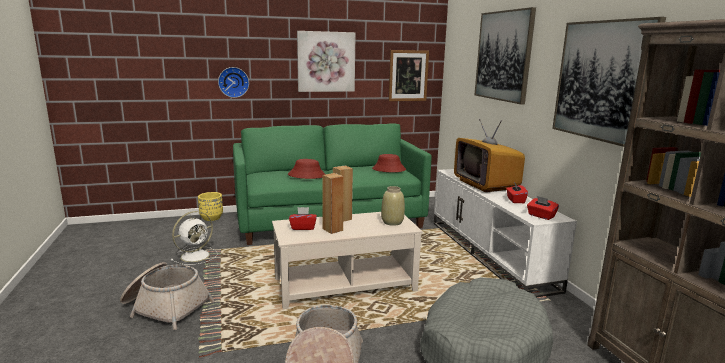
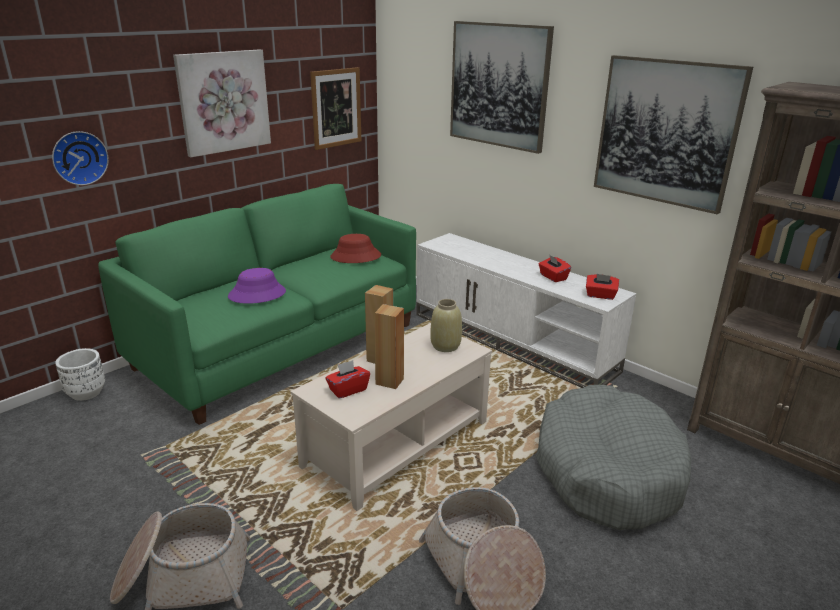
camera: 30 degrees left, 10 degrees up
white fan [171,211,217,265] -> none
yellow planter [198,192,223,221] -> white planter [55,348,105,401]
red hat [288,159,326,179] -> purple hat [228,268,286,304]
television [454,119,525,192] -> none

